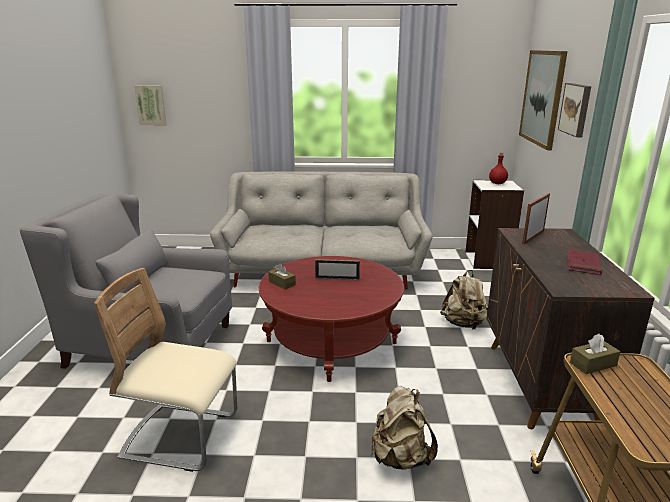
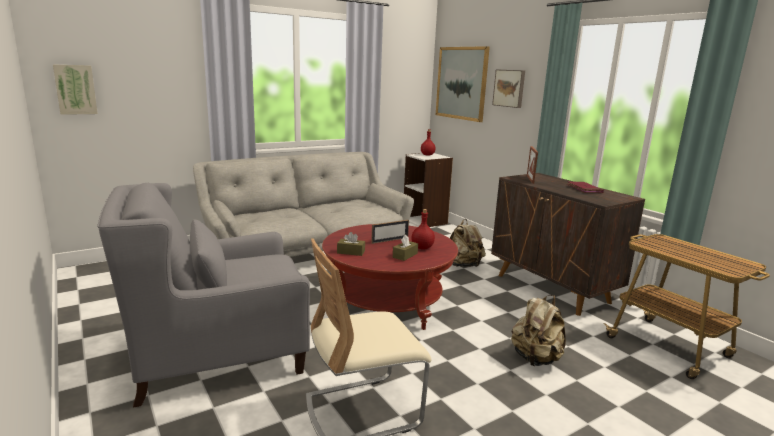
camera: 35 degrees left, 5 degrees down
brown tissue box [570,334,620,374] -> brown tissue box moved to [393,235,418,261]
none -> red bottle [411,209,435,250]

